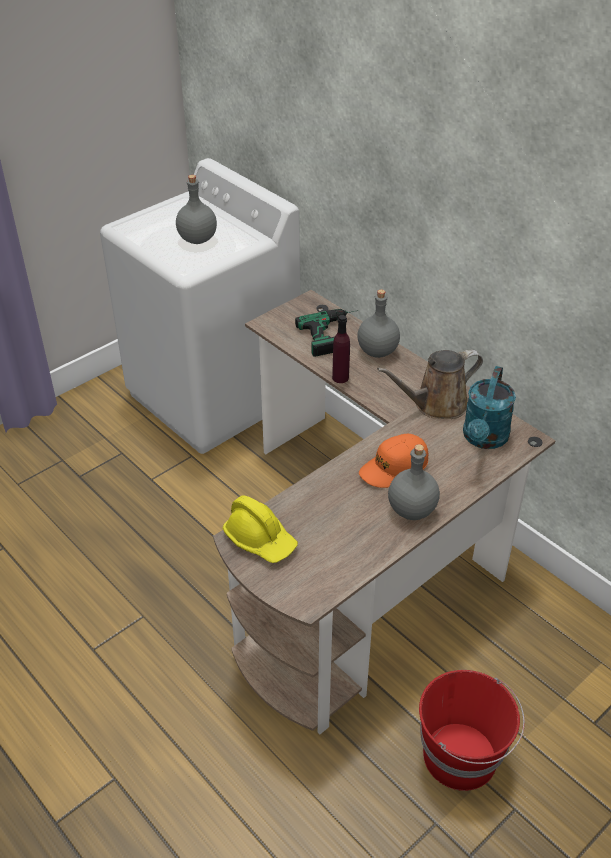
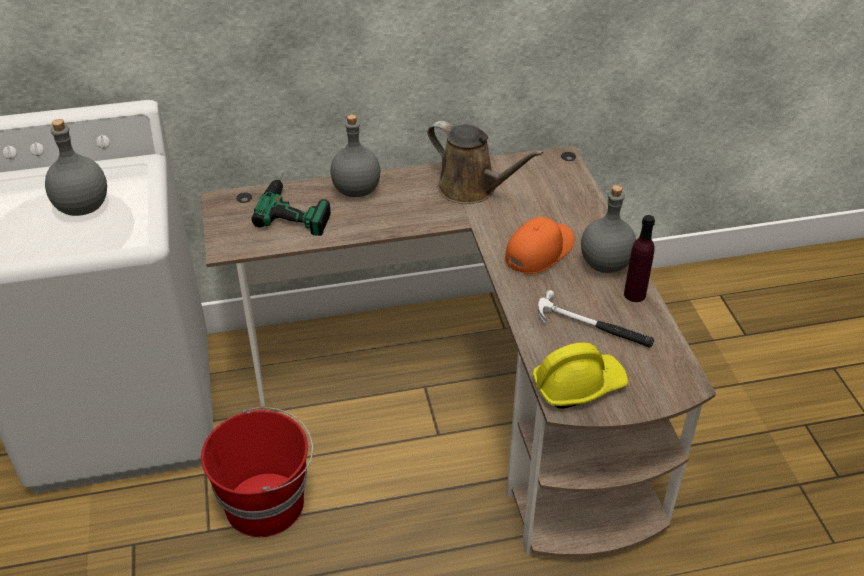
camera: 60 degrees left, 0 degrees up
purple bottle [332,315,350,383] -> purple bottle moved to [624,215,655,302]
orange cap [359,434,428,488] -> orange cap turned 135 degrees counterclockwise [505,217,574,274]
brown watering can [377,350,483,419] -> brown watering can turned 60 degrees counterclockwise [427,121,544,204]
red bucket [419,670,525,791] -> red bucket moved to [201,407,313,537]
turquoise watering can [463,366,516,449] -> none
none -> hammer [538,290,654,348]

